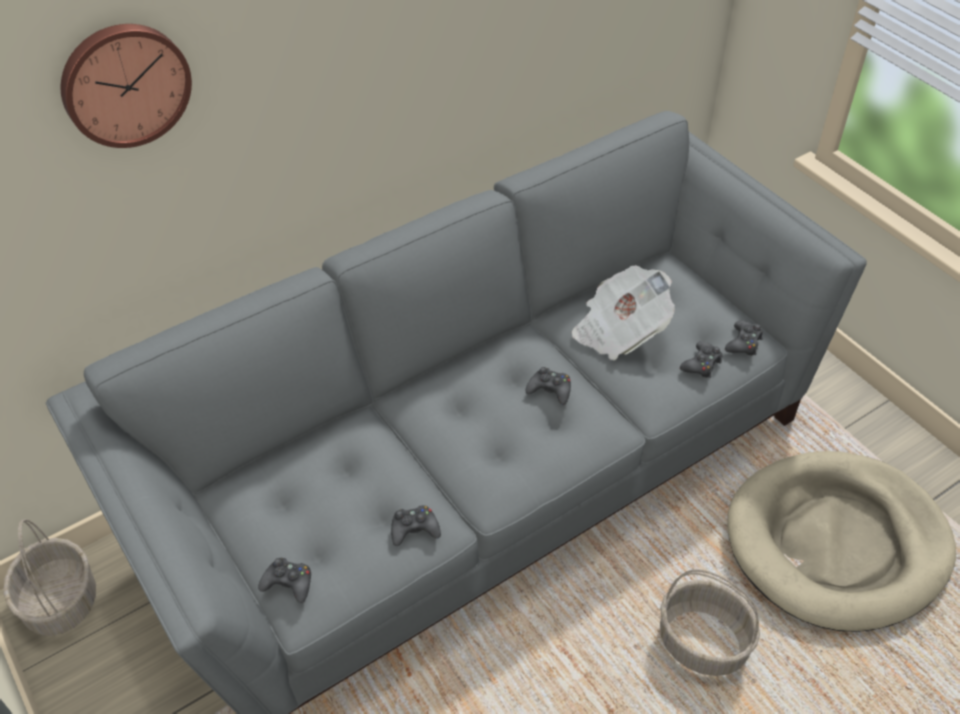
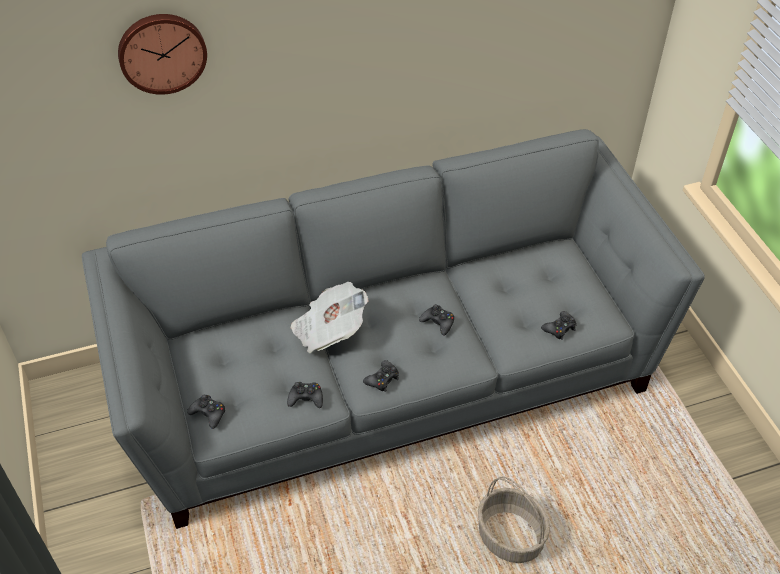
camera: 15 degrees right, 0 degrees up
basket [3,519,96,636] -> none
newspaper [572,265,675,360] -> newspaper moved to [291,282,369,353]
black game controller [725,321,763,356] -> black game controller moved to [363,360,399,392]
beige dog bed [727,451,956,632] -> none

